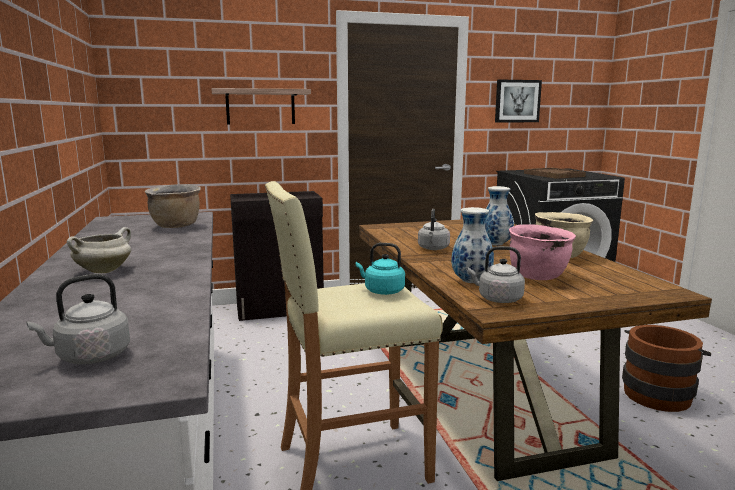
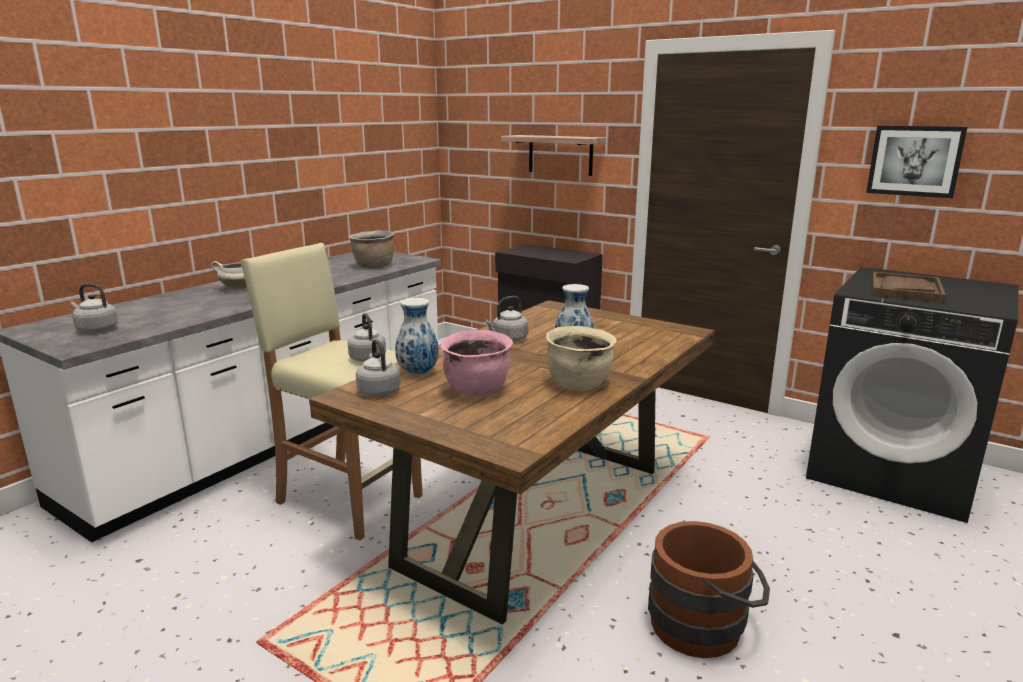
camera: 50 degrees right, 5 degrees up
turquoise kettle [356,243,405,295] -> grey kettle [348,313,386,362]

